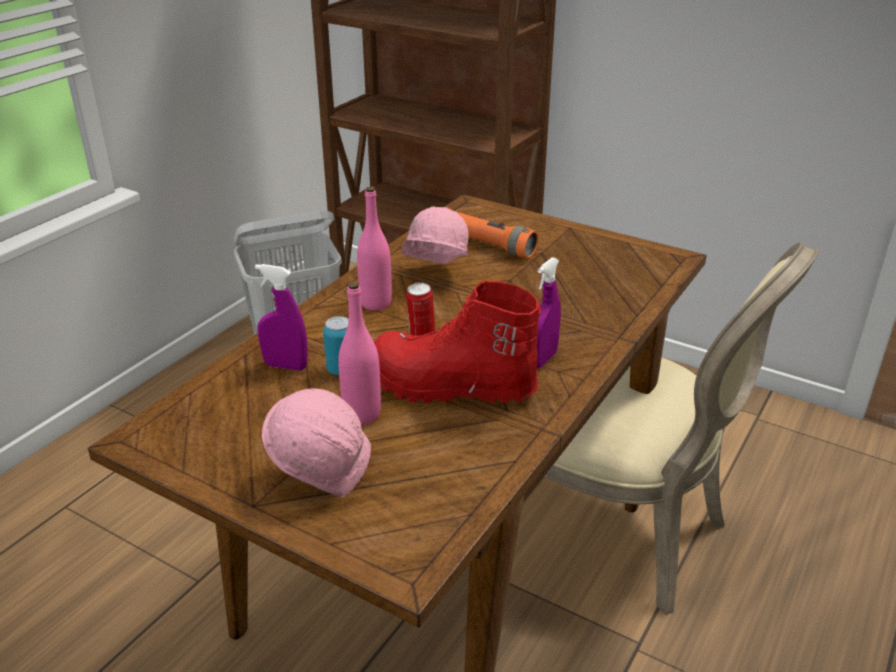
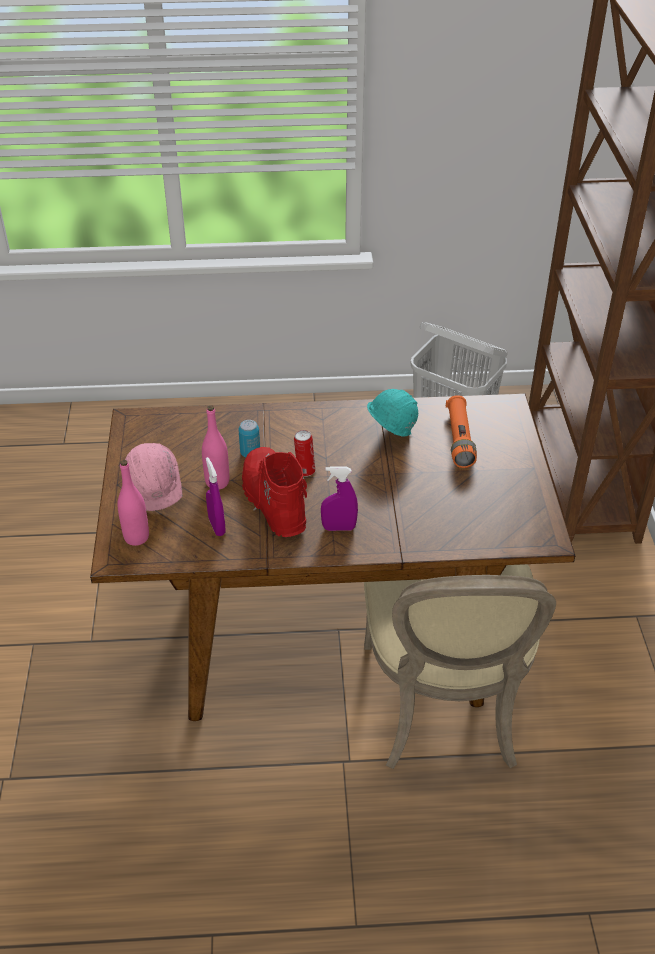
camera: 55 degrees right, 10 degrees up
purple spray bottle [255,264,308,371] -> purple spray bottle moved to [206,457,226,536]
pink bottle [357,187,392,311] -> pink bottle moved to [118,460,149,546]
pink hard hat [401,206,469,264] -> turquoise hard hat [367,389,418,437]

